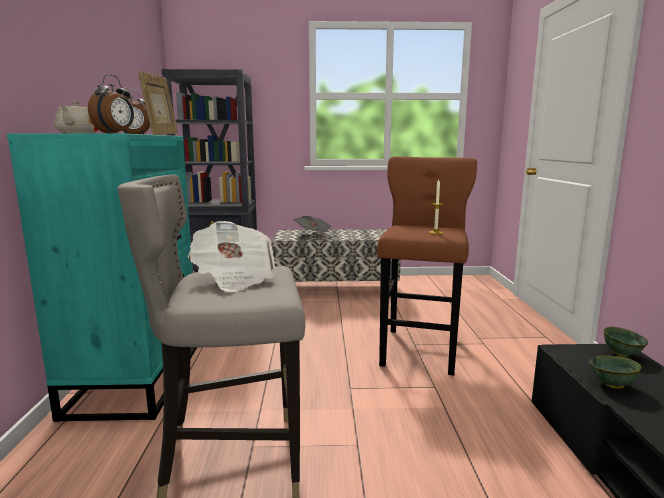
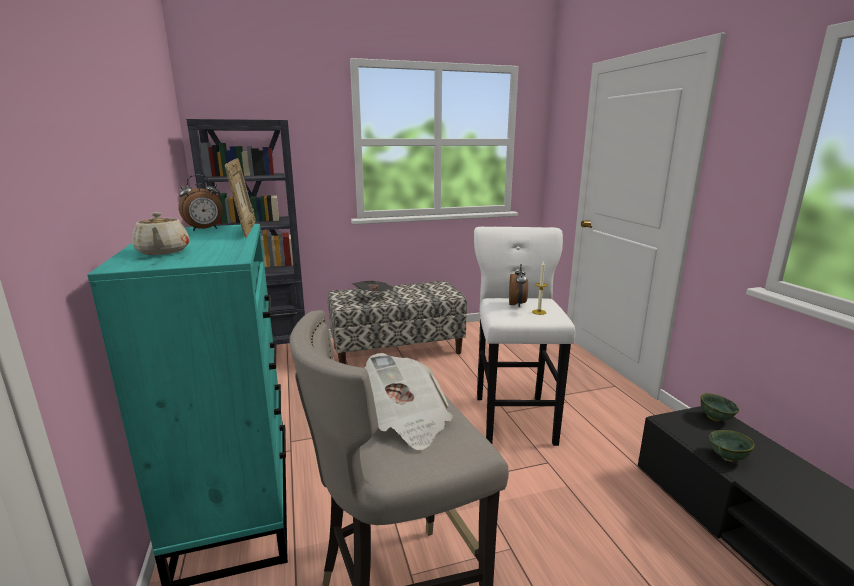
camera: 15 degrees left, 5 degrees up
alarm clock [88,74,134,134] -> alarm clock moved to [509,264,528,308]
brown stool [377,156,477,376] -> white stool [474,227,575,446]

